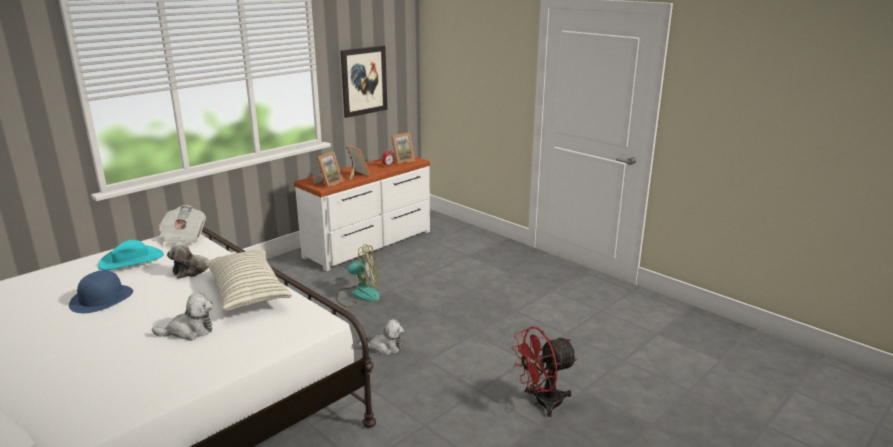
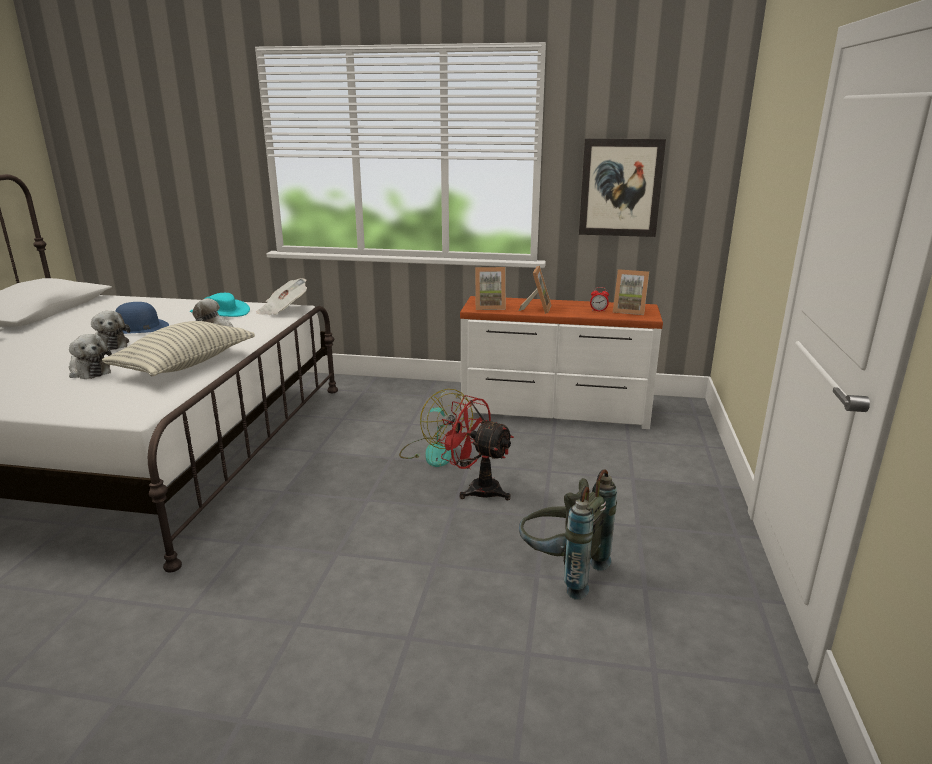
camera: 55 degrees right, 0 degrees up
plush toy [359,319,404,356] -> plush toy moved to [91,311,130,350]
red fan [511,327,578,417] -> red fan moved to [437,395,514,500]
none -> grey backpack [519,469,617,600]

